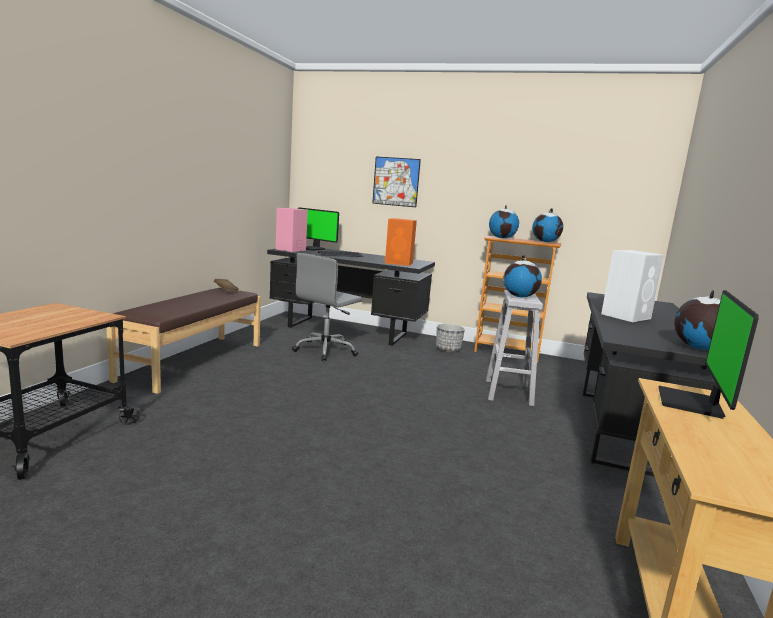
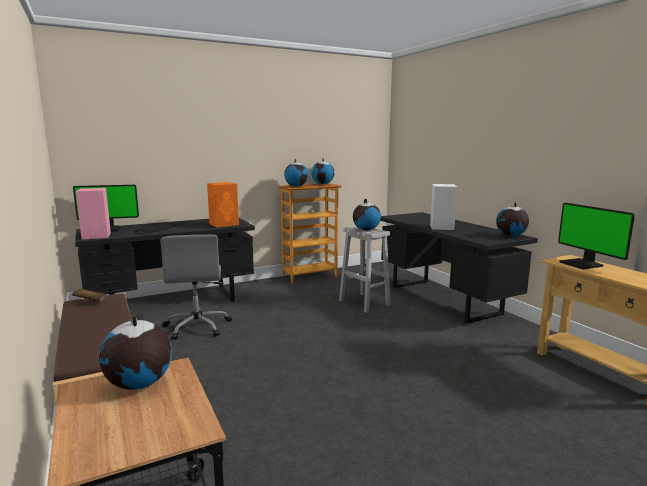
camera: 45 degrees left, 0 degrees up
picture [372,157,421,207] -> none
planter [436,324,465,352] -> none
none -> globe [99,314,172,390]

